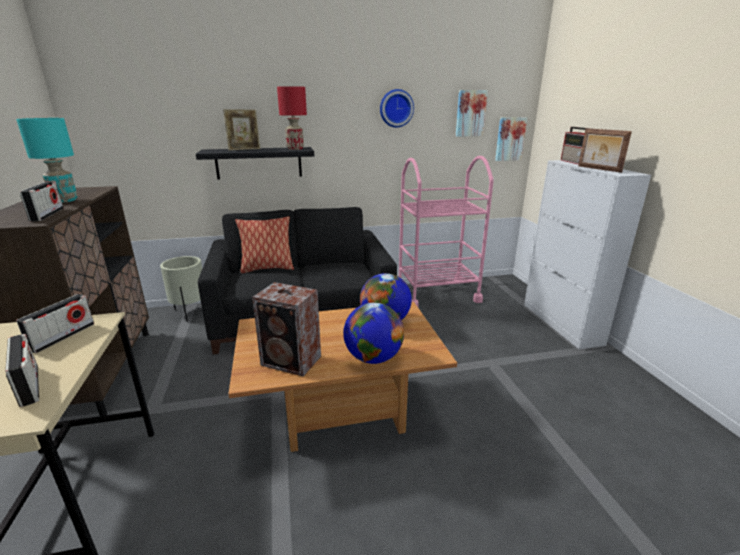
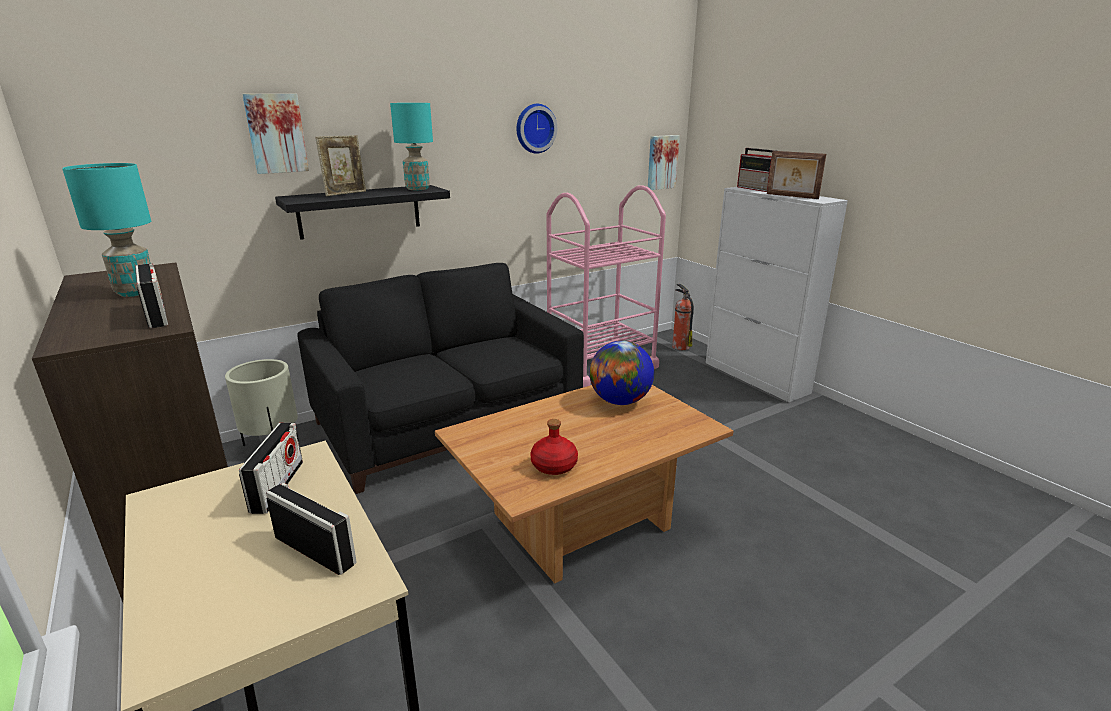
camera: 20 degrees left, 0 degrees up
pillow [235,216,294,273] -> none
speaker [252,282,321,376] -> red bottle [530,419,578,475]
red table lamp [277,86,307,150] -> turquoise table lamp [390,103,433,190]
globe [343,302,404,364] -> none
picture [456,90,488,137] -> picture moved to [242,94,309,174]
none -> fire extinguisher [672,283,694,350]

